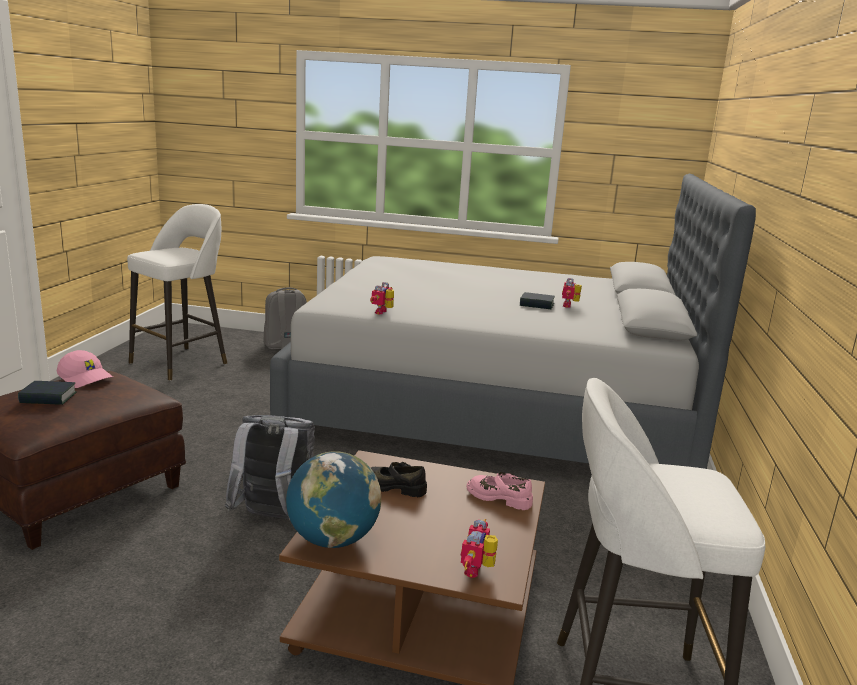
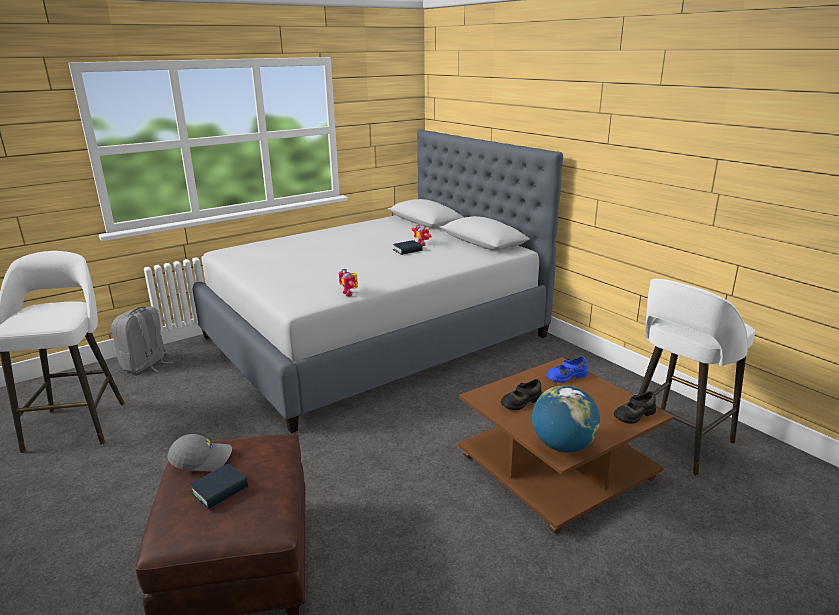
camera: 45 degrees left, 5 degrees up
pink cap [57,350,113,388] -> grey cap [168,434,232,472]
grey backpack [224,415,315,520] -> none
toy robot [461,519,498,578] -> black shoe [614,391,656,424]
pink shoe [467,472,533,510] -> blue shoe [546,357,588,383]

